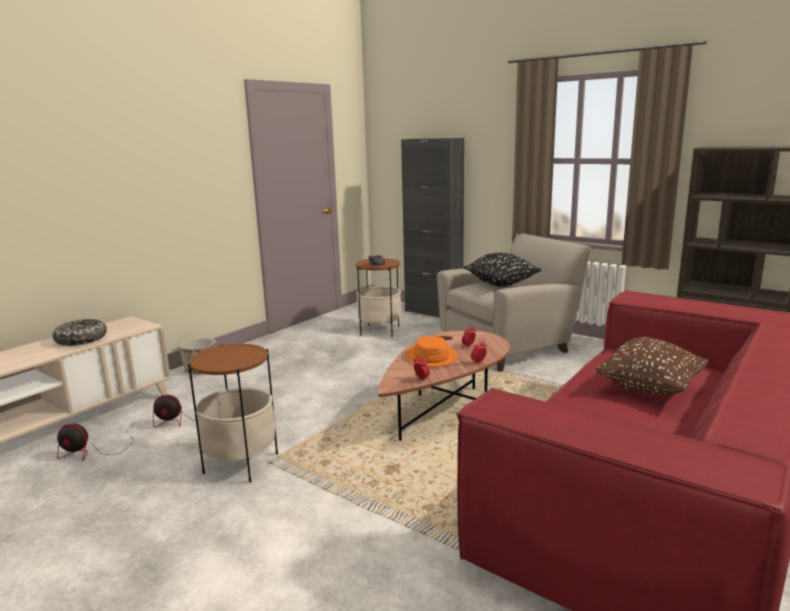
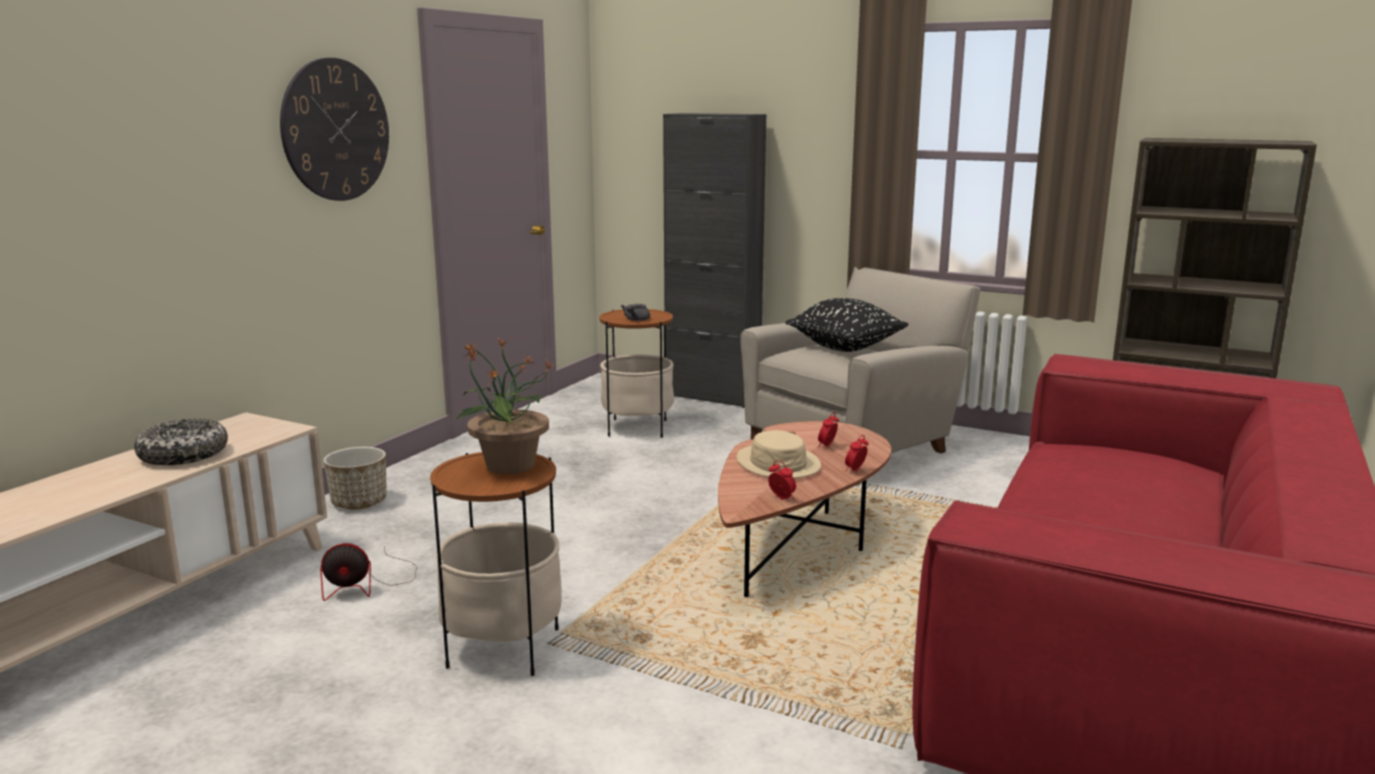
camera: 10 degrees left, 0 degrees up
fan [57,424,131,461] -> none
orange hat [406,336,458,367] -> beige hat [737,430,821,479]
brown pillow [594,337,709,394] -> none
none -> wall clock [280,58,389,201]
none -> potted plant [455,339,554,474]

